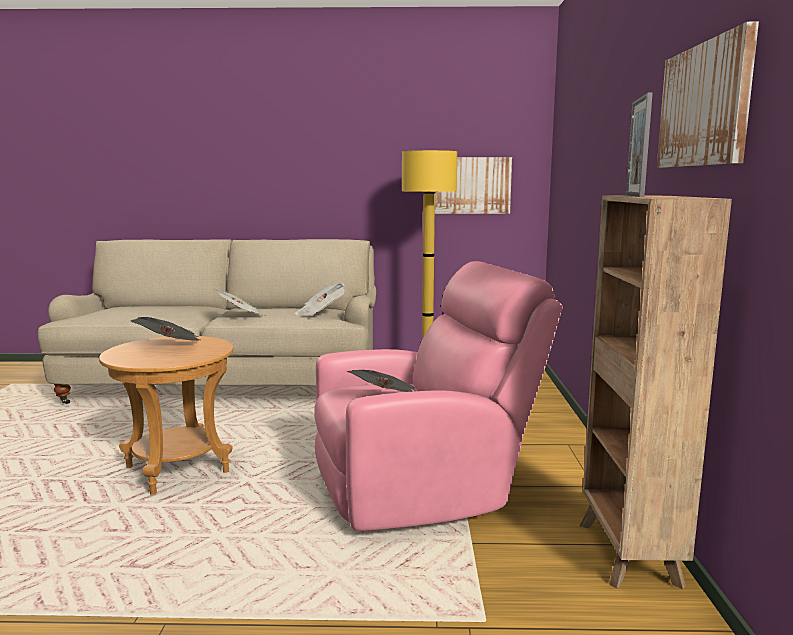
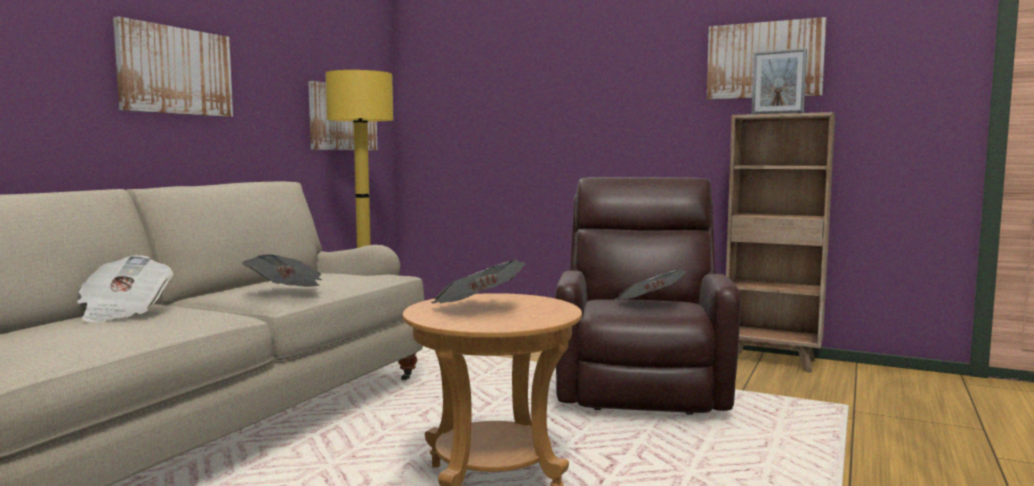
camera: 65 degrees left, 5 degrees down
newspaper [295,283,345,316] -> newspaper moved to [77,255,173,322]
pink armchair [314,261,563,531] -> brown armchair [555,177,740,415]
none -> picture [113,16,233,117]

